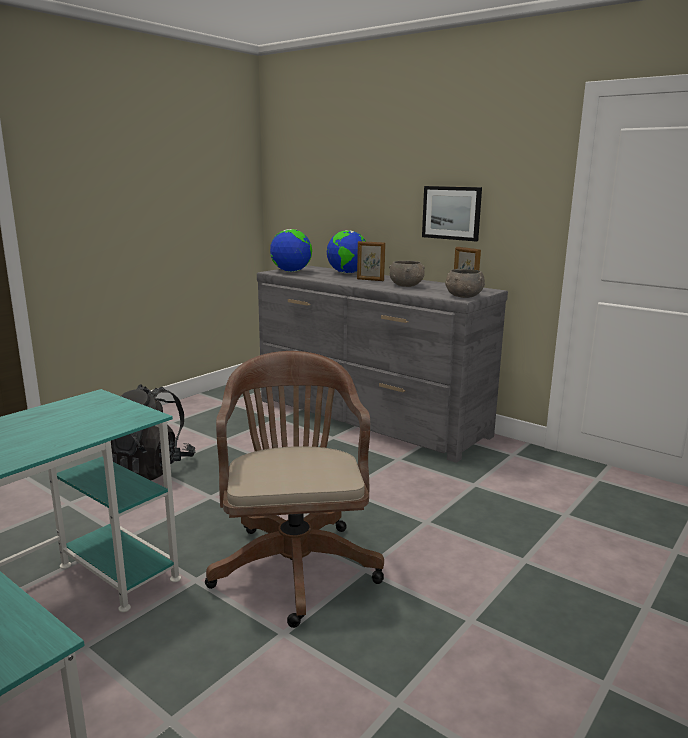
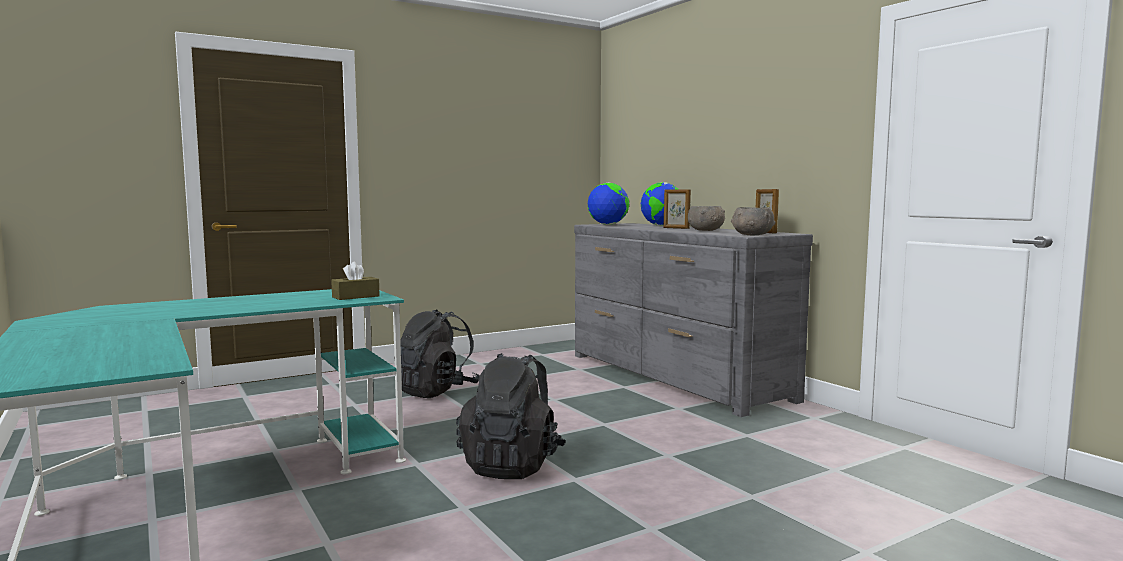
camera: 20 degrees right, 10 degrees down
brown office chair [205,351,384,628] -> black backpack [456,353,566,479]
picture [422,186,482,241] -> none
none -> brown tissue box [331,262,380,300]

